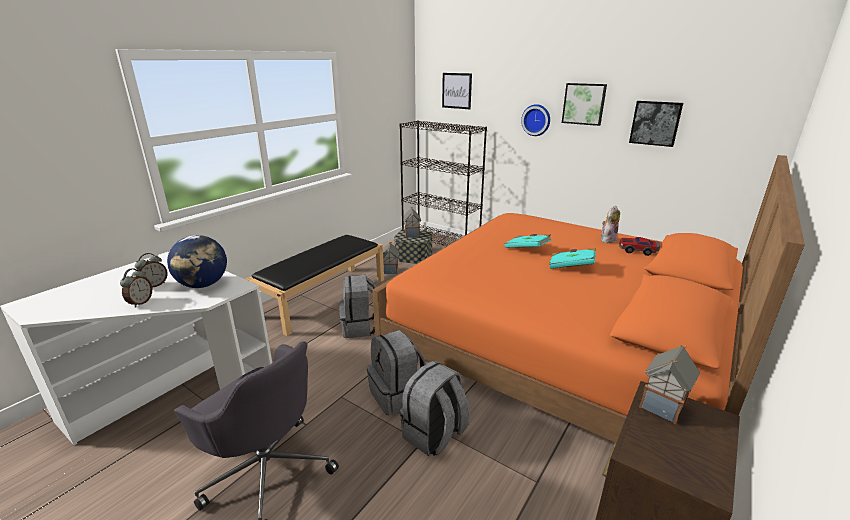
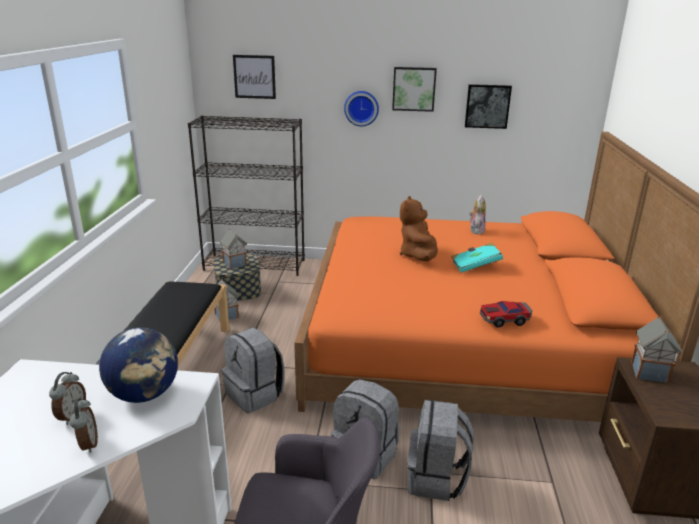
camera: 30 degrees left, 0 degrees up
turquoise book [505,234,551,248] -> brown plush toy [400,196,438,261]
toy car [619,237,660,256] -> toy car moved to [480,301,532,328]

